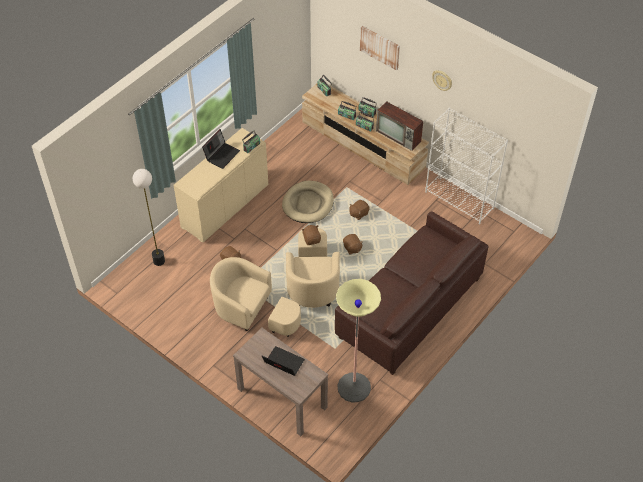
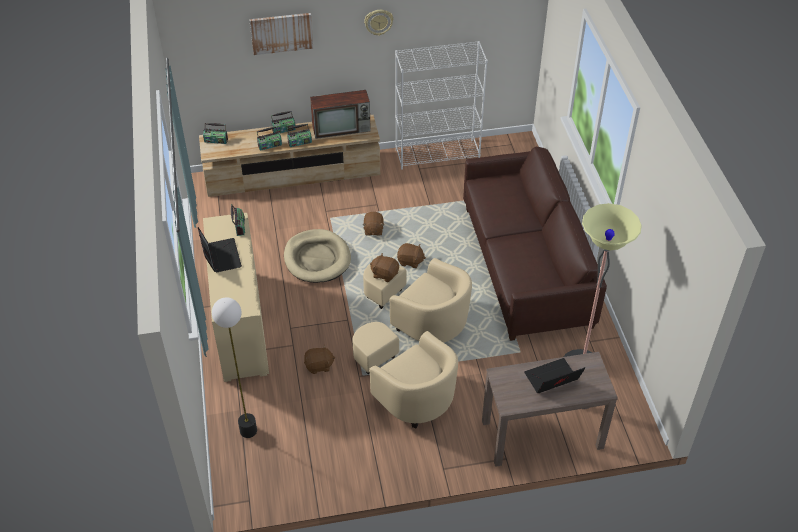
camera: 50 degrees left, 5 degrees down
beige armchair [210,257,301,337] -> beige armchair turned 105 degrees counterclockwise [353,322,458,428]

